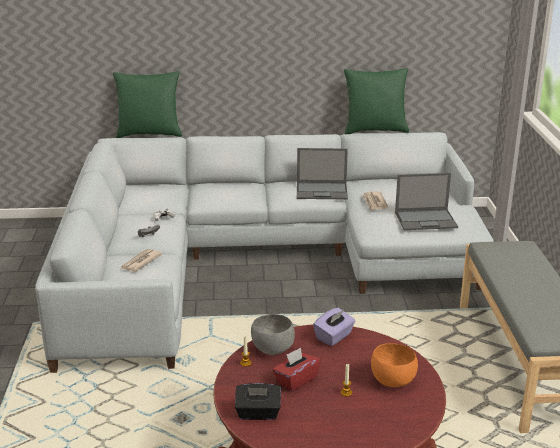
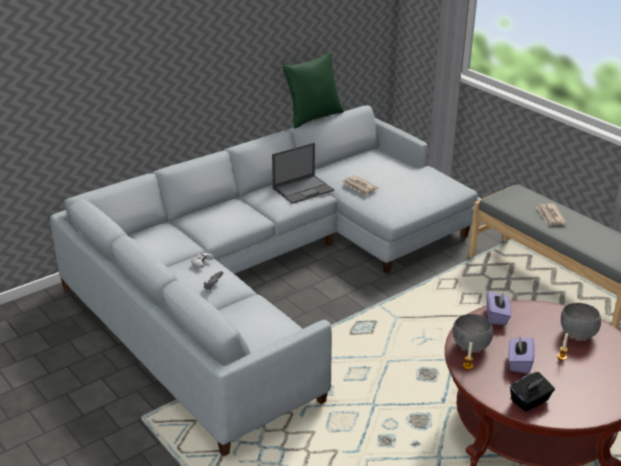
camera: 35 degrees left, 5 degrees up
green pillow [113,72,182,138] -> none
newspaper [121,249,163,272] -> newspaper moved to [536,203,567,226]
red tissue box [273,348,321,391] -> purple tissue box [508,337,535,374]
orange bowl [371,343,418,387] -> grey bowl [561,303,601,340]
laptop [395,173,458,230] -> none

